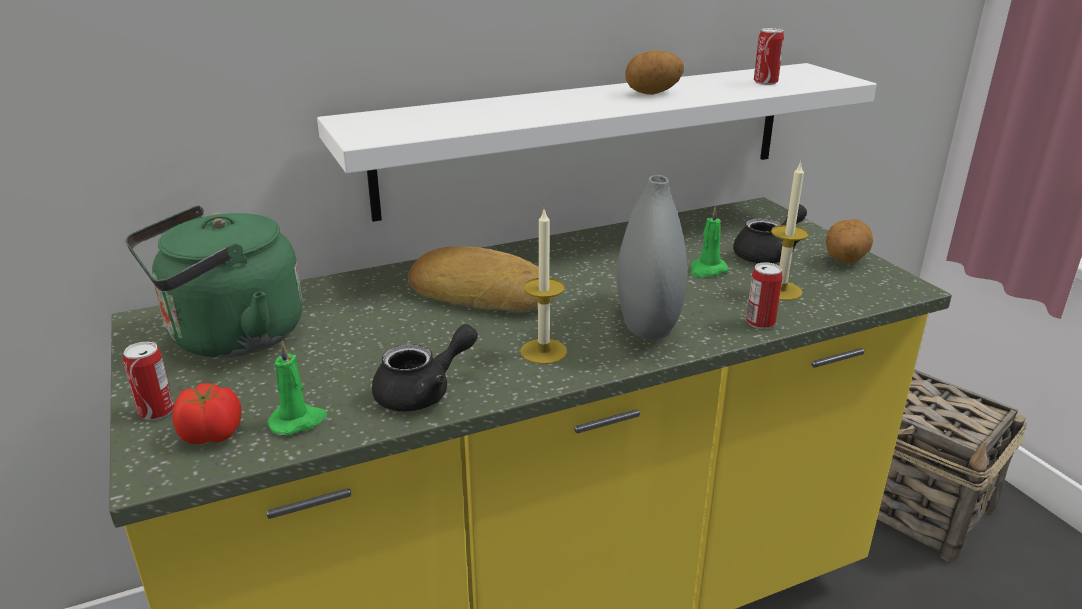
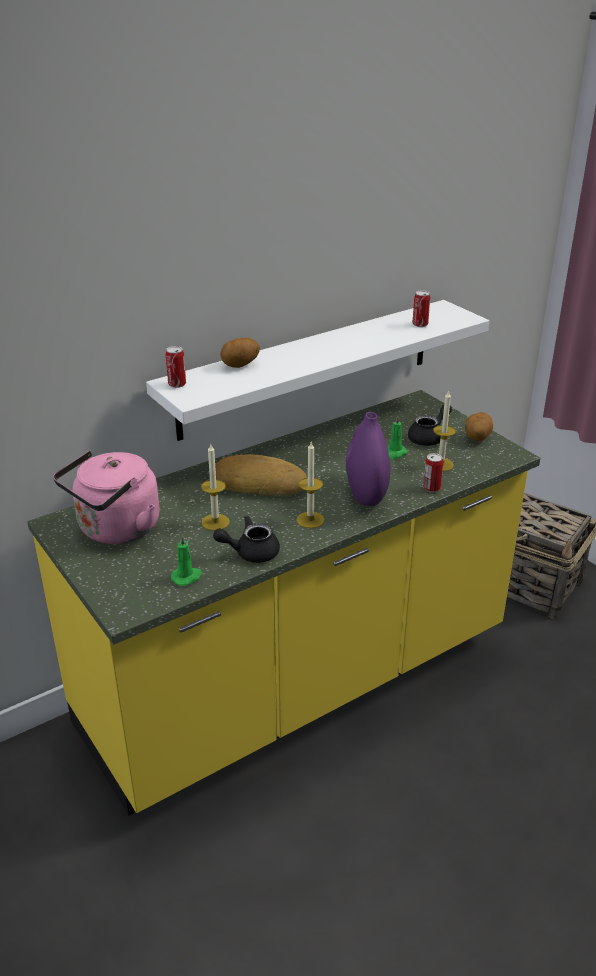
camera: 10 degrees left, 5 degrees up
can [123,342,174,420] -> can moved to [166,346,186,388]
green kettle [126,205,302,357] -> pink kettle [53,451,160,544]
tomato [172,383,241,444] -> none
black teapot [372,324,478,411] -> black teapot turned 150 degrees counterclockwise [213,516,280,563]
grey vase [617,175,687,340] -> purple vase [346,412,390,506]
potato [625,50,684,95] -> potato moved to [220,338,260,368]
none -> candle [201,444,230,531]

